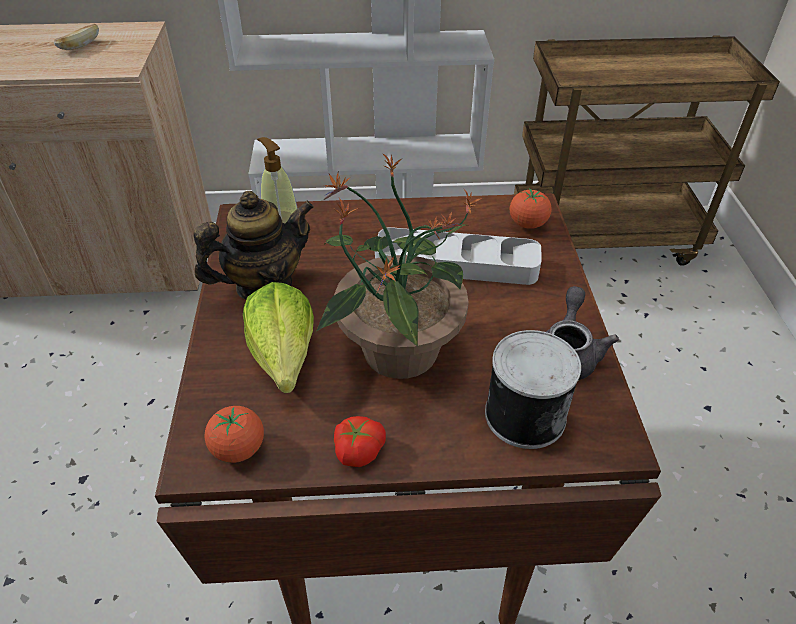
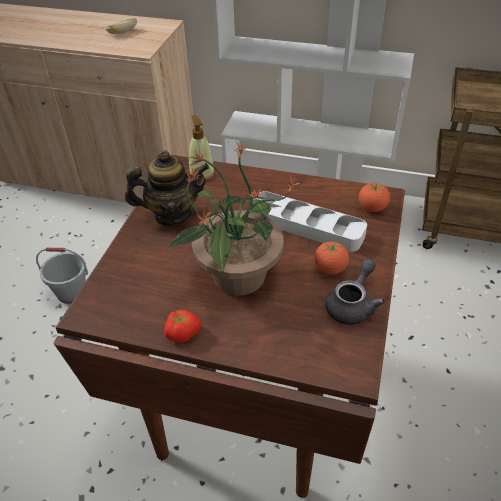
camera: 20 degrees right, 0 degrees up
tomato [204,406,264,463] -> tomato moved to [314,242,349,274]
lettuce [243,282,314,393] -> none
can [485,330,581,449] -> none
none -> grey bucket [36,248,88,304]

